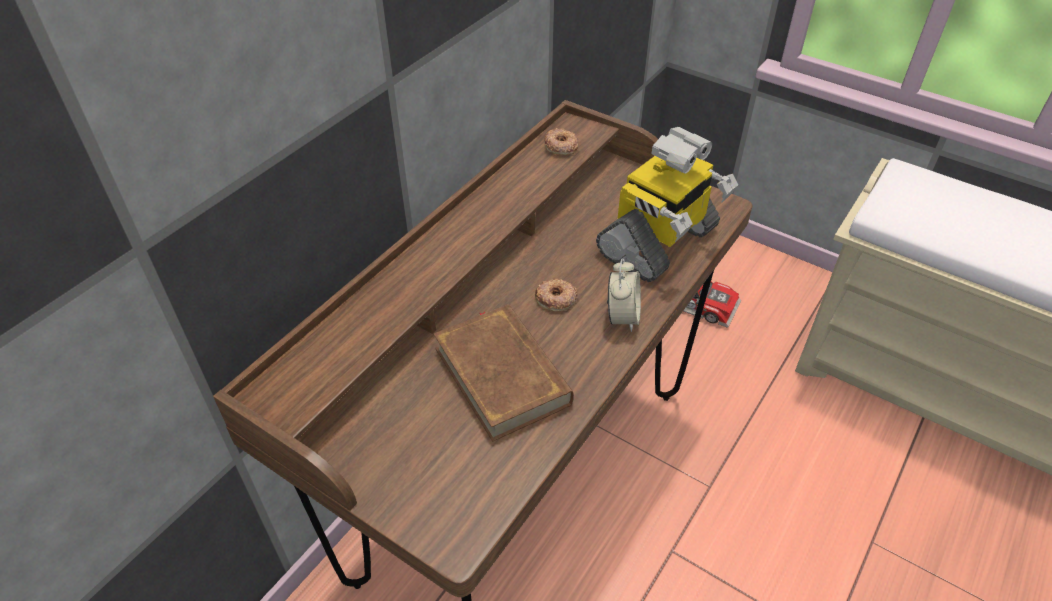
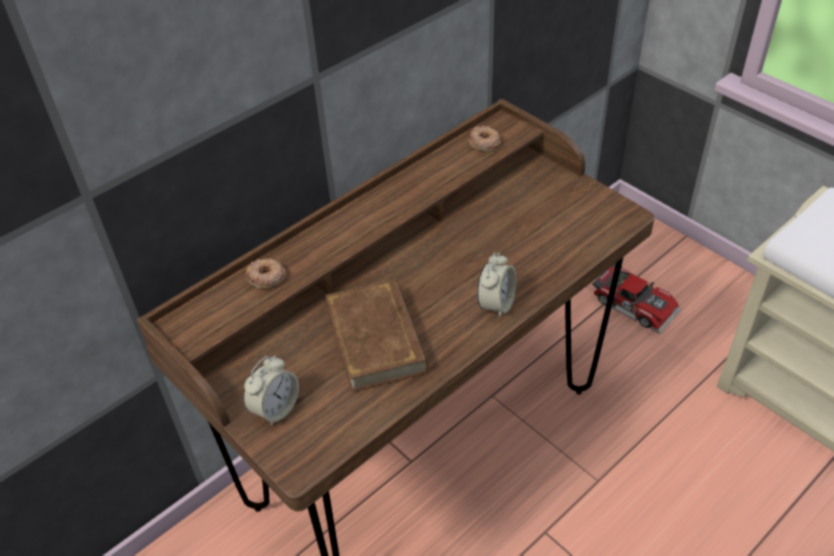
camera: 15 degrees right, 0 degrees up
donut [535,279,578,311] -> donut moved to [245,258,286,289]
toy robot [596,127,738,282] -> none
none -> alarm clock [243,356,299,426]

